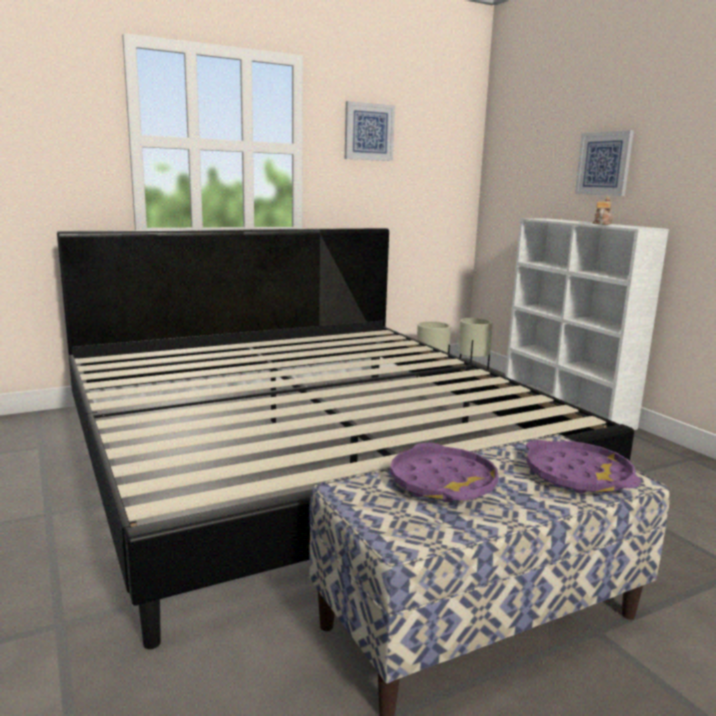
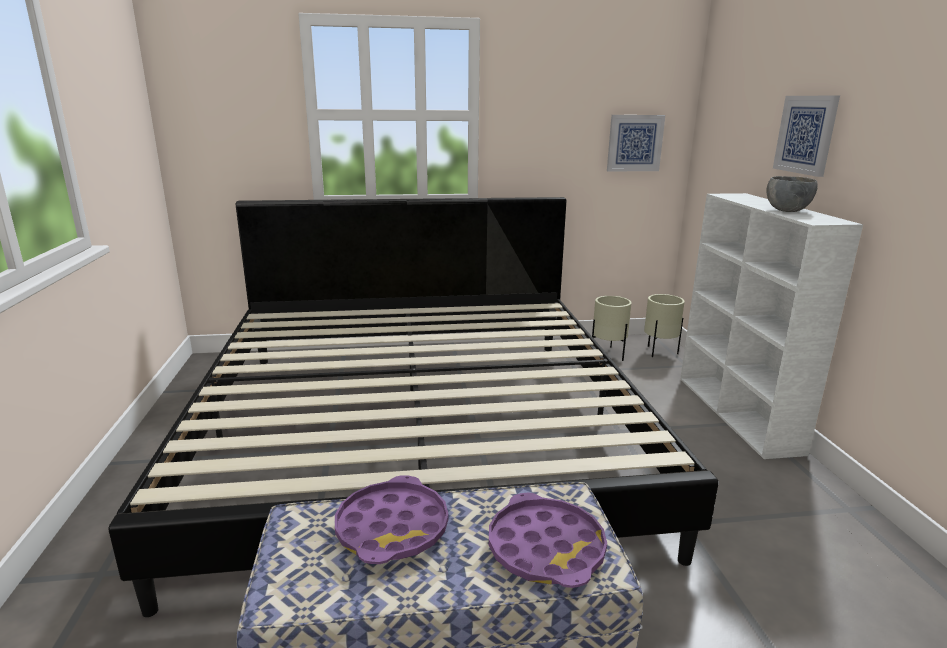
camera: 20 degrees right, 5 degrees up
picture [345,101,395,161] -> picture moved to [607,115,665,171]
teapot [593,197,612,225] -> grey bowl [766,176,818,212]

